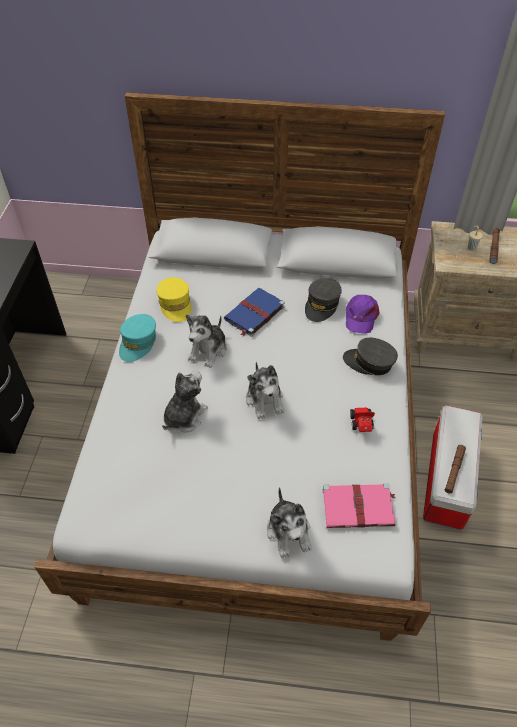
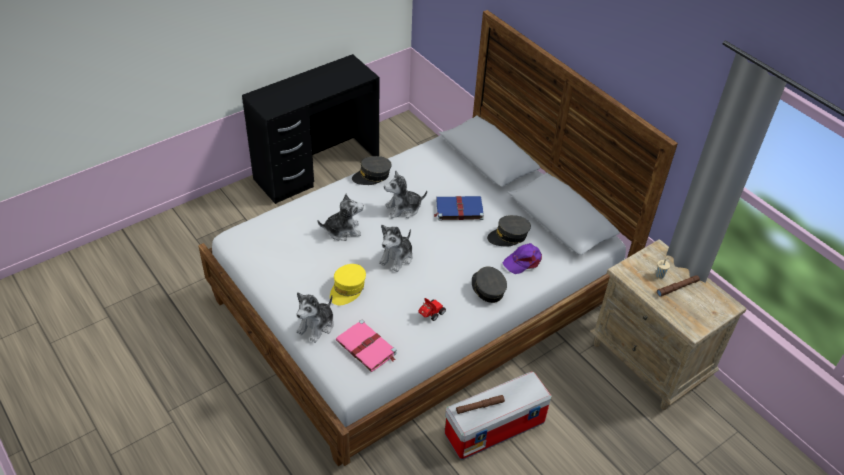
camera: 45 degrees right, 5 degrees down
turquoise cap [119,314,156,362] -> grey cap [352,156,392,185]
yellow cap [156,277,192,322] -> yellow cap moved to [330,264,366,305]

